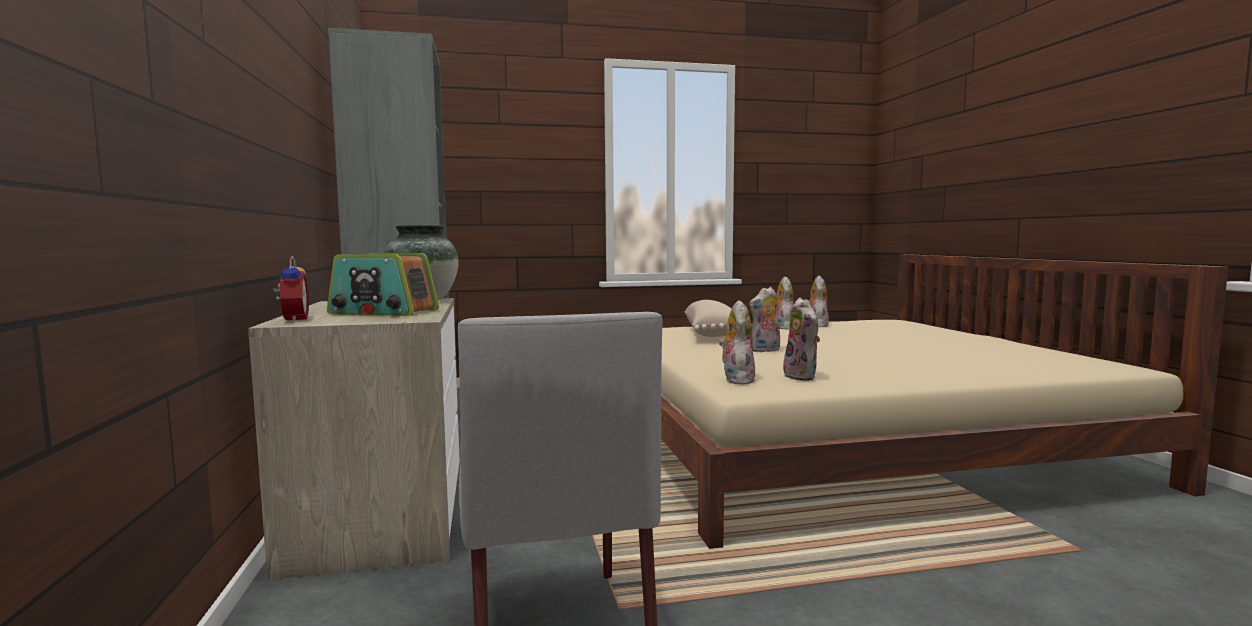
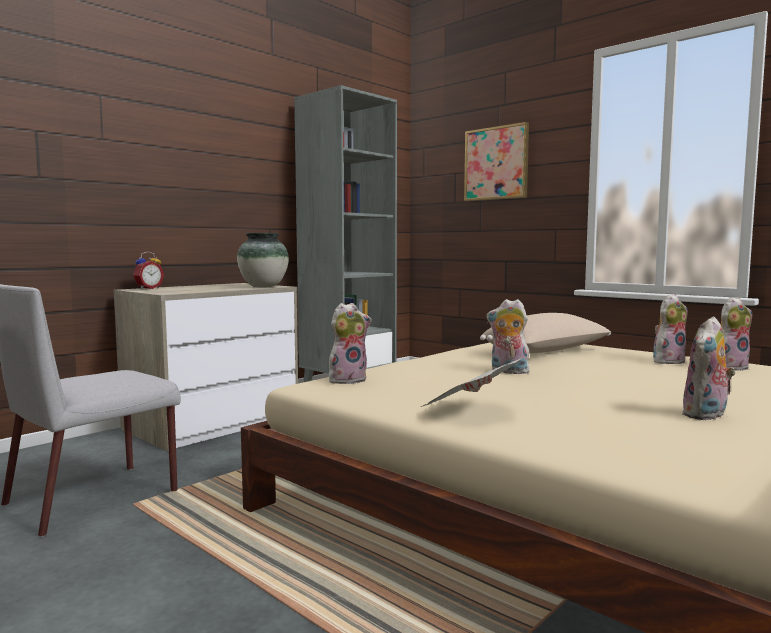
camera: 55 degrees right, 0 degrees up
radio [327,253,439,316] -> none
plush toy [783,298,820,381] -> plush toy moved to [682,316,736,420]
none -> newspaper [421,358,522,407]
none -> picture [464,122,529,201]

